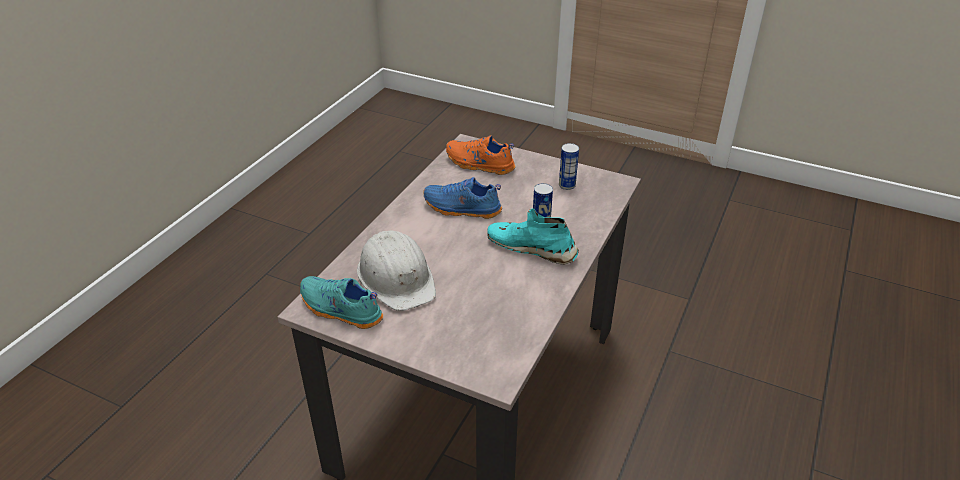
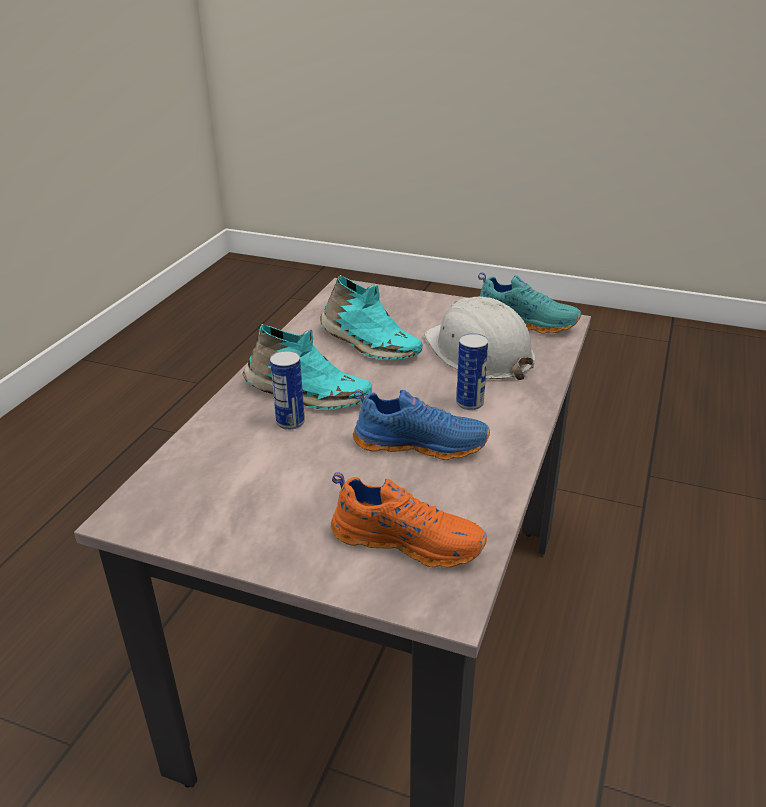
camera: 175 degrees right, 5 degrees down
can [559,143,579,190] -> can moved to [456,333,488,410]
none -> turquoise shoe [320,275,422,359]

